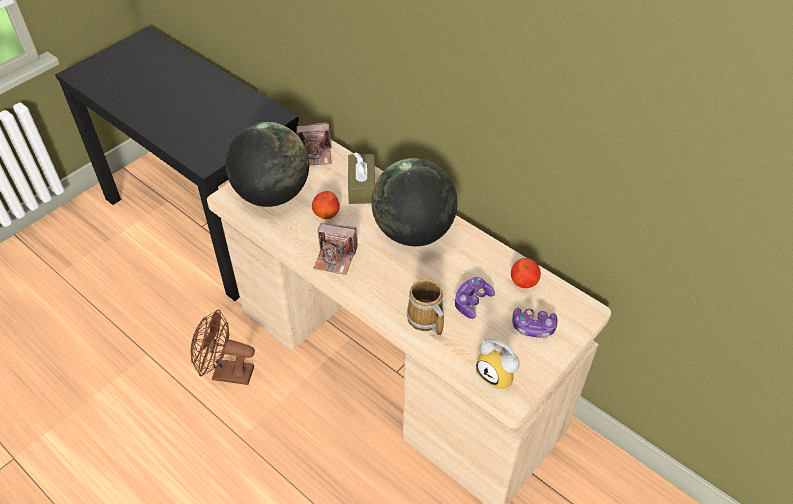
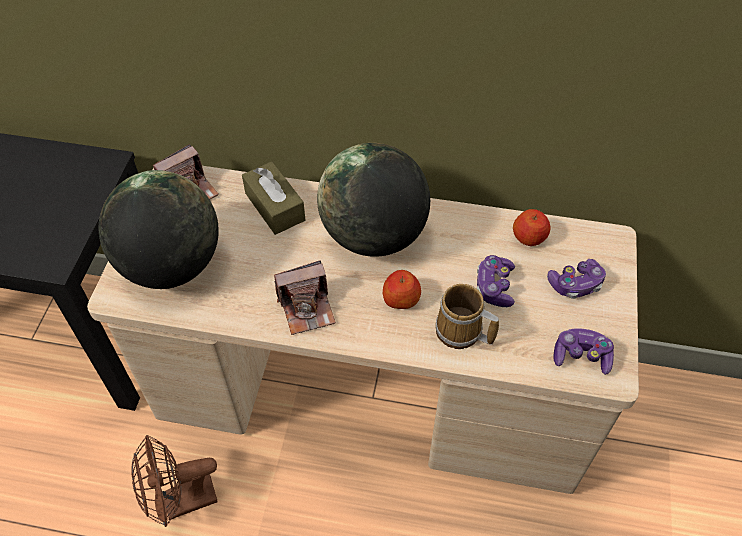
camera: 30 degrees left, 5 degrees up
apple [312,191,340,219] -> apple moved to [383,270,421,309]
alarm clock [476,339,520,390] -> game controller [554,328,614,375]

